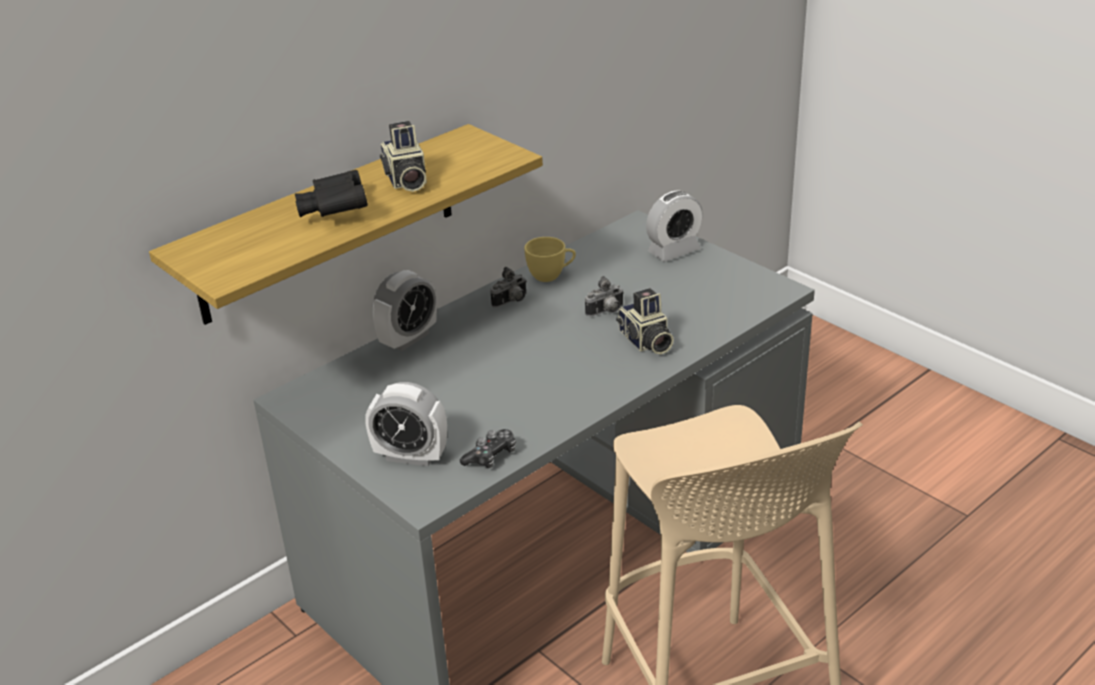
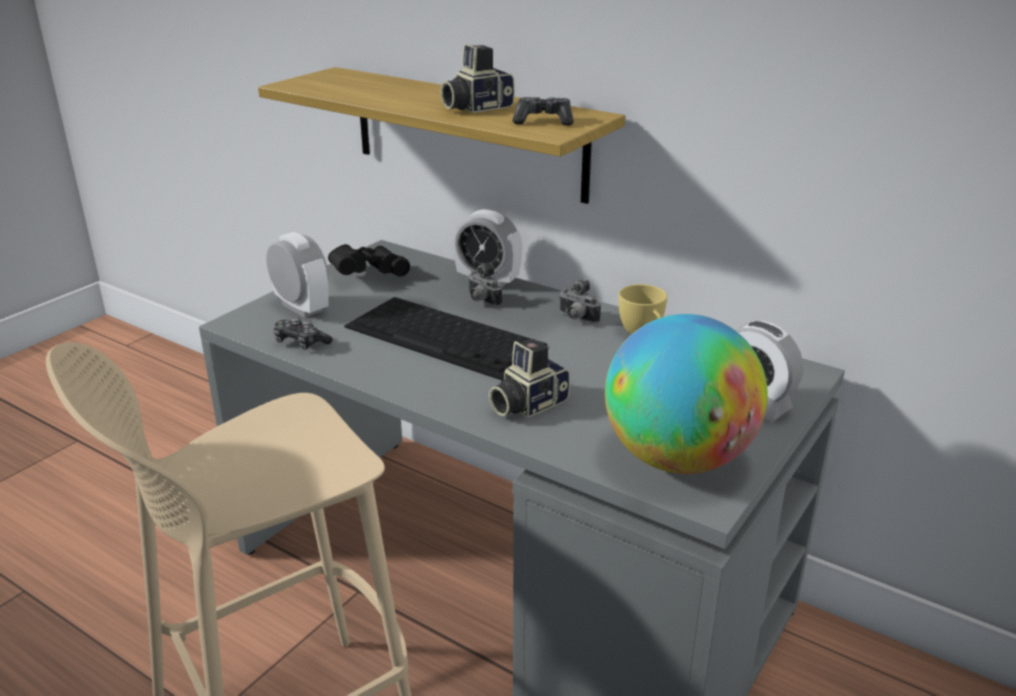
camera: 75 degrees right, 5 degrees down
black binoculars [295,170,368,218] -> black binoculars moved to [328,244,410,277]
alarm clock [365,382,447,466] -> alarm clock turned 135 degrees clockwise [266,232,329,318]
camera [585,276,624,316] -> camera moved to [468,263,502,307]
none -> keyboard [344,297,547,380]
none -> game controller [513,97,574,126]
none -> globe [605,314,768,474]

